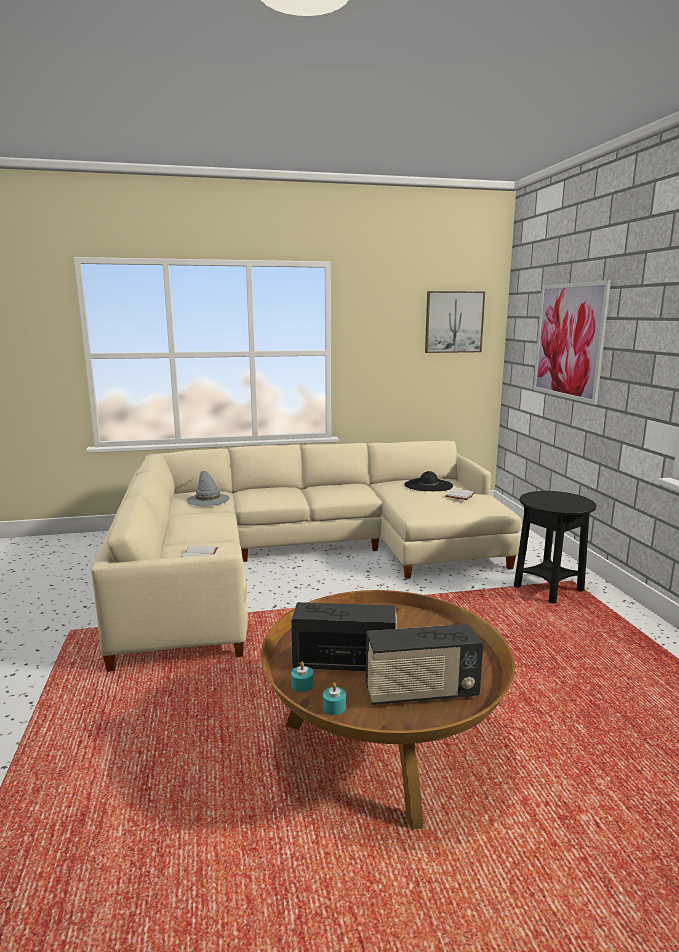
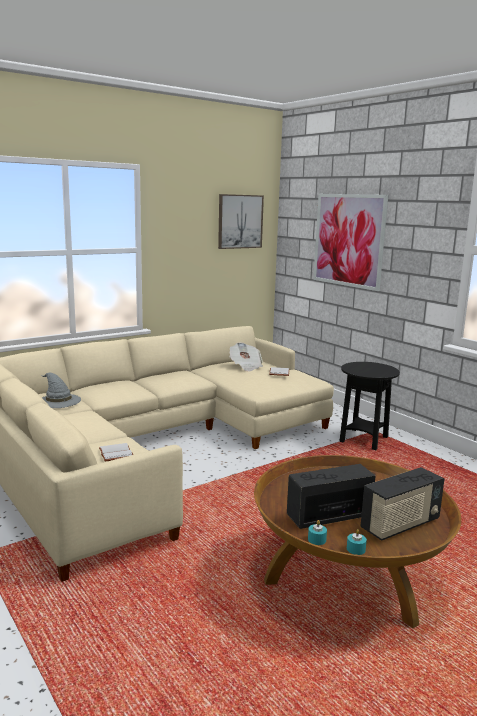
camera: 25 degrees left, 0 degrees up
black hat [404,471,453,491] -> newspaper [230,342,263,371]

